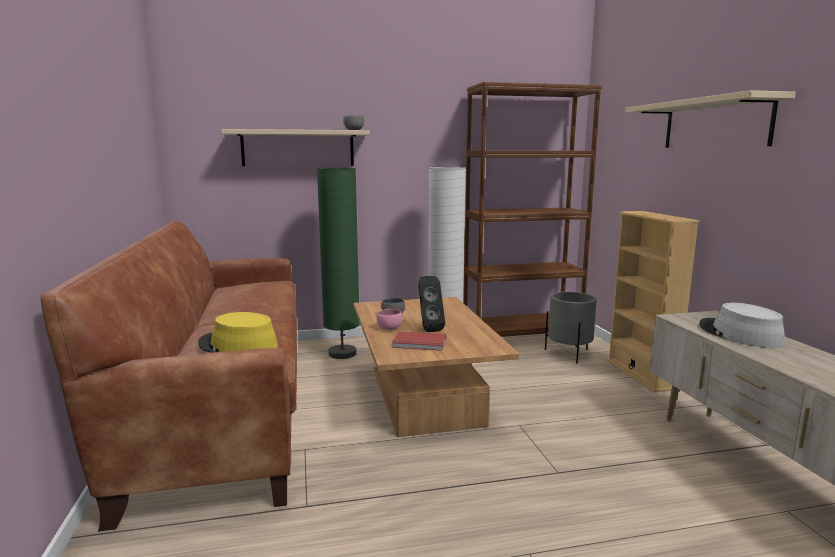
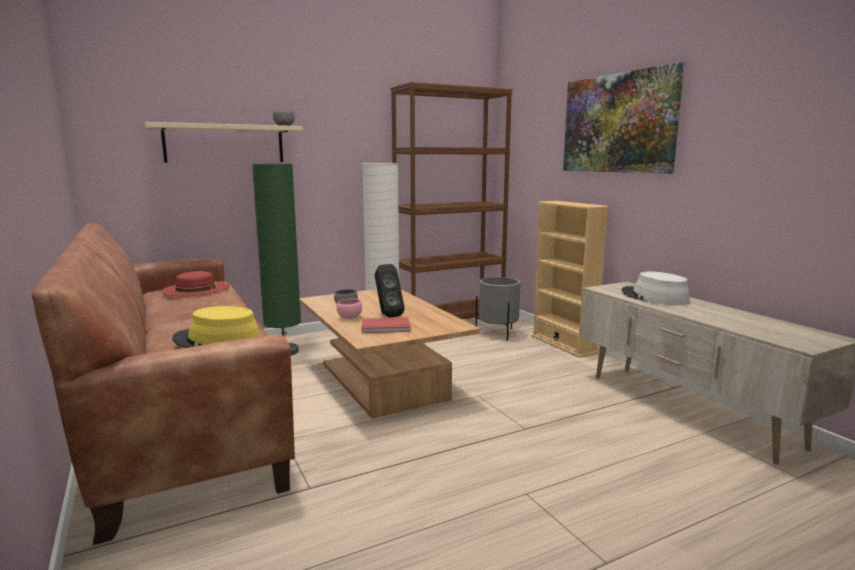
camera: 15 degrees left, 0 degrees up
beige shelf [625,90,796,148] -> picture [563,62,685,174]
none -> red hat [161,271,229,296]

